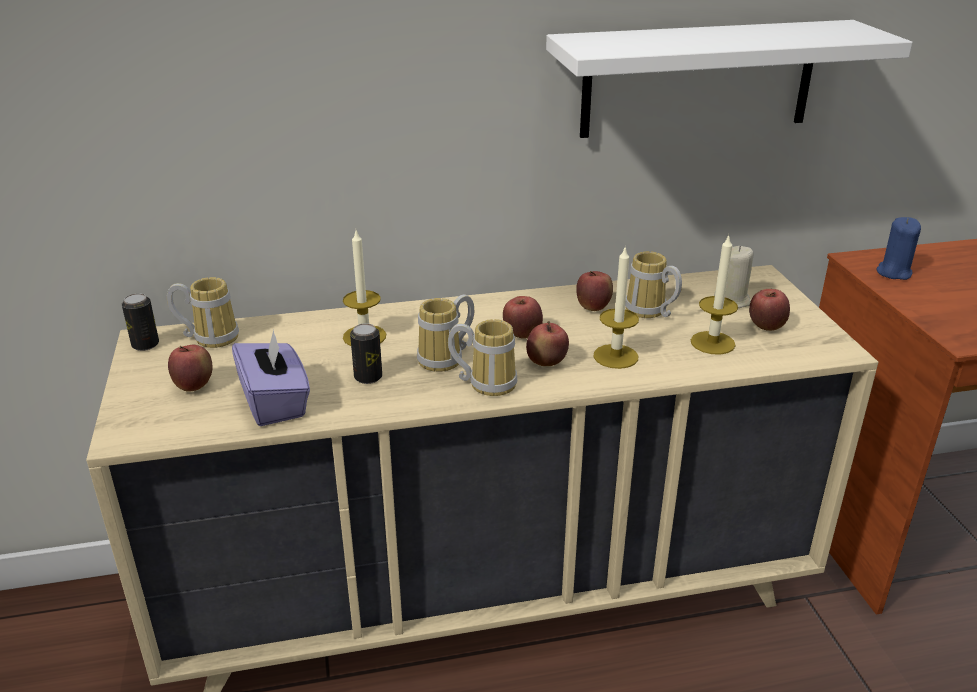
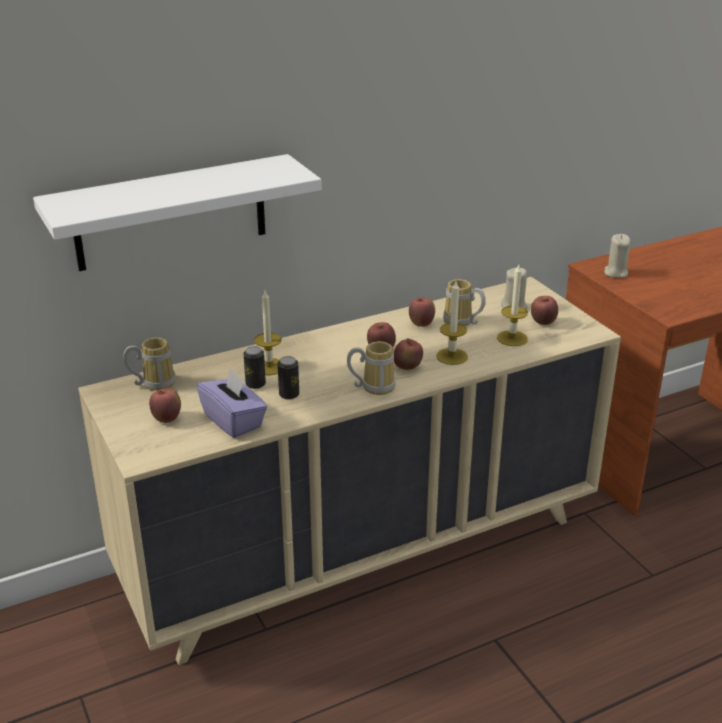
camera: 15 degrees left, 0 degrees up
can [122,293,159,351] -> can moved to [244,346,266,389]
mug [417,294,474,372] -> none
white shelf [546,20,913,138] -> white shelf moved to [33,154,322,271]
blue candle [876,217,921,280] -> beige candle [604,234,631,278]

